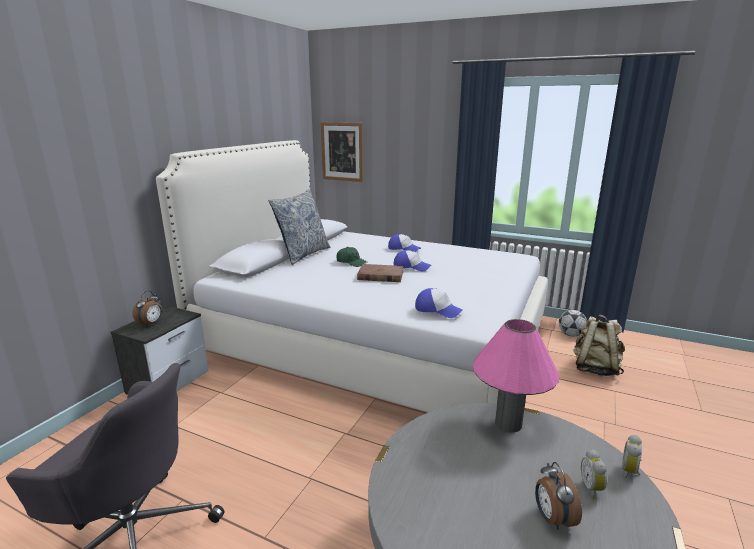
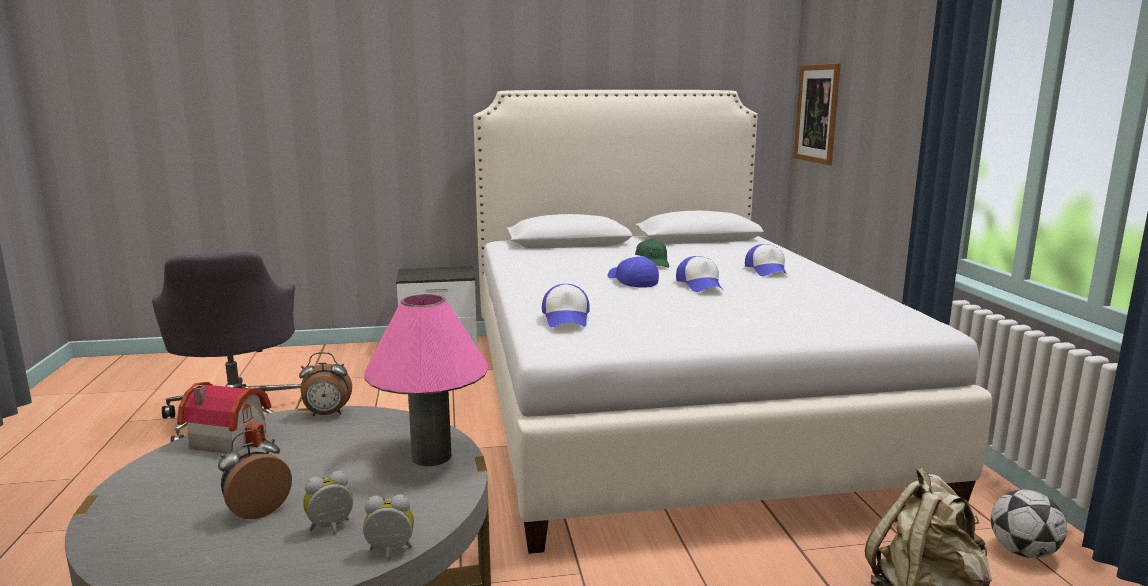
camera: 55 degrees right, 5 degrees down
alarm clock [132,291,163,327] -> alarm clock moved to [299,352,352,417]
pillow [269,189,330,265] -> none
brown book [357,264,403,282] -> cap [608,254,659,288]
none -> toy house [177,382,271,454]

